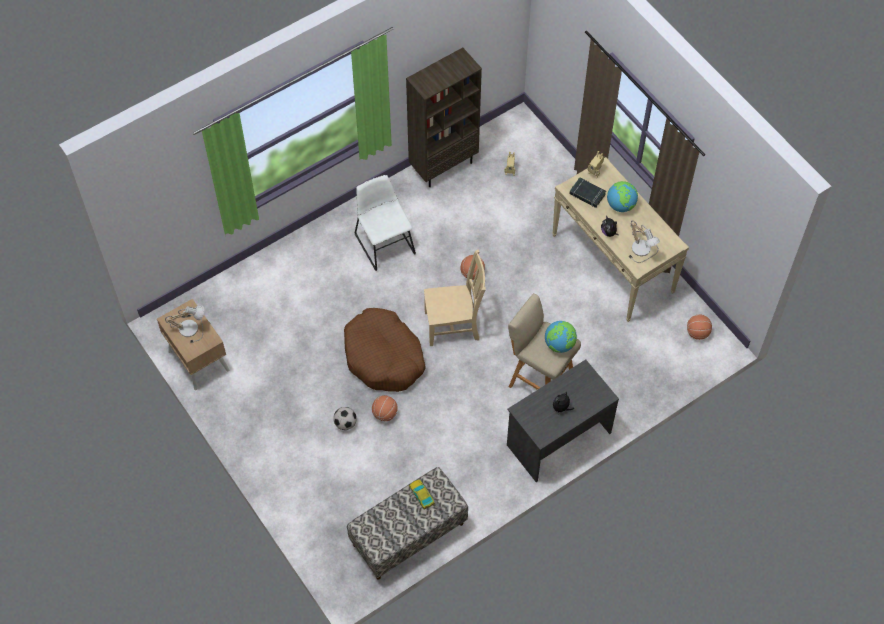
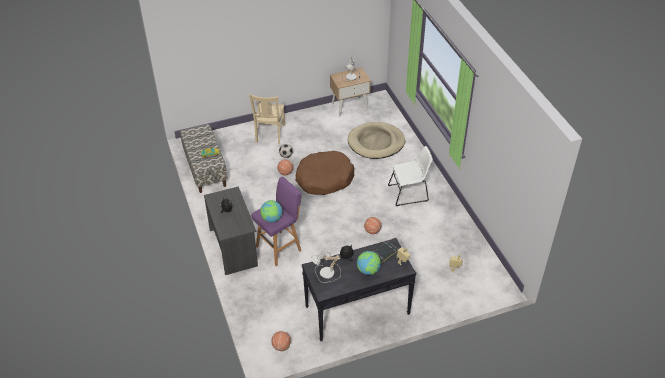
camera: 105 degrees right, 15 degrees down
brown bookcase [406,48,482,187] -> none
beige chair [424,250,486,346] -> beige chair moved to [249,94,285,144]
beige stool [508,293,581,390] -> purple stool [251,176,302,266]
beige console table [552,157,689,322] -> black console table [302,238,416,341]
none -> beige dog bed [348,122,405,159]

